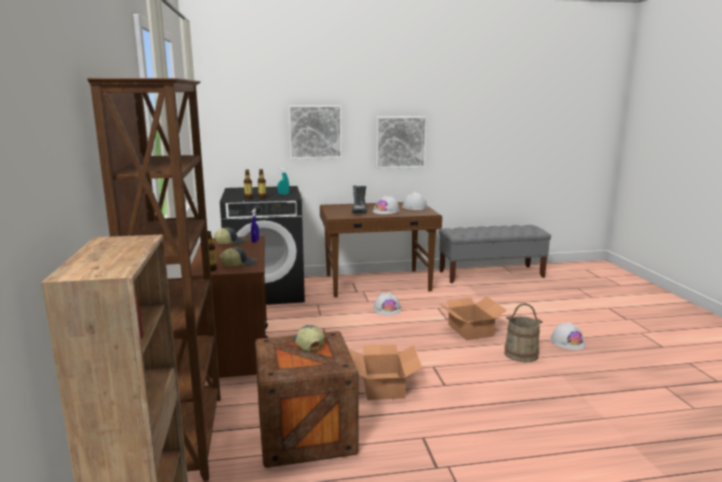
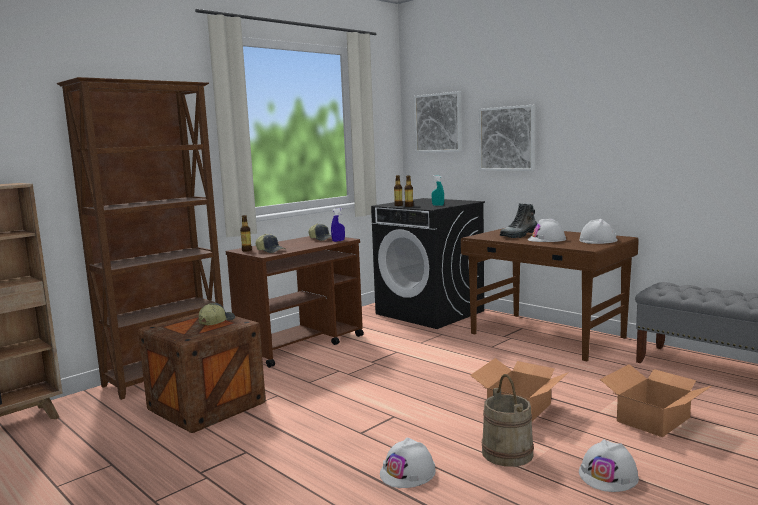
camera: 55 degrees right, 5 degrees down
cardboard box [348,344,422,400] -> cardboard box moved to [600,364,713,437]
white hard hat [373,292,401,316] -> white hard hat moved to [380,437,436,488]
picture [376,116,427,169] -> picture moved to [414,91,462,153]

